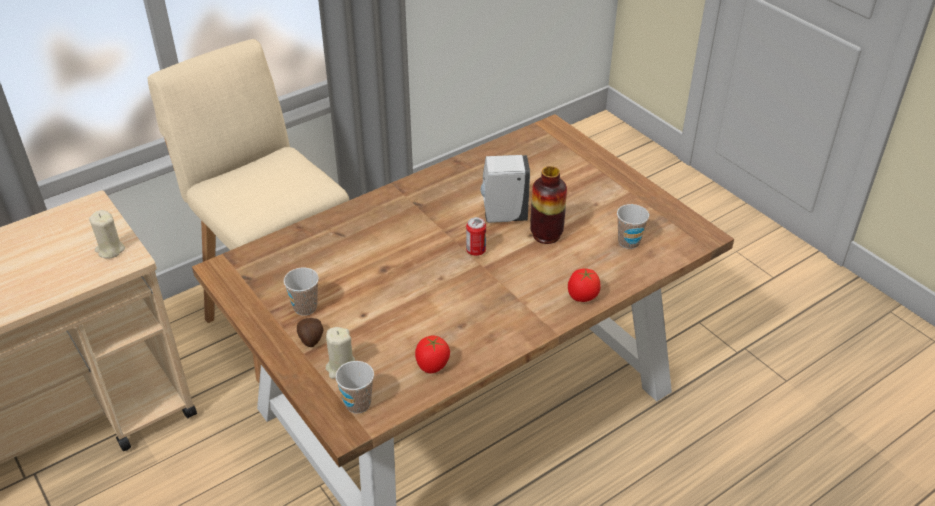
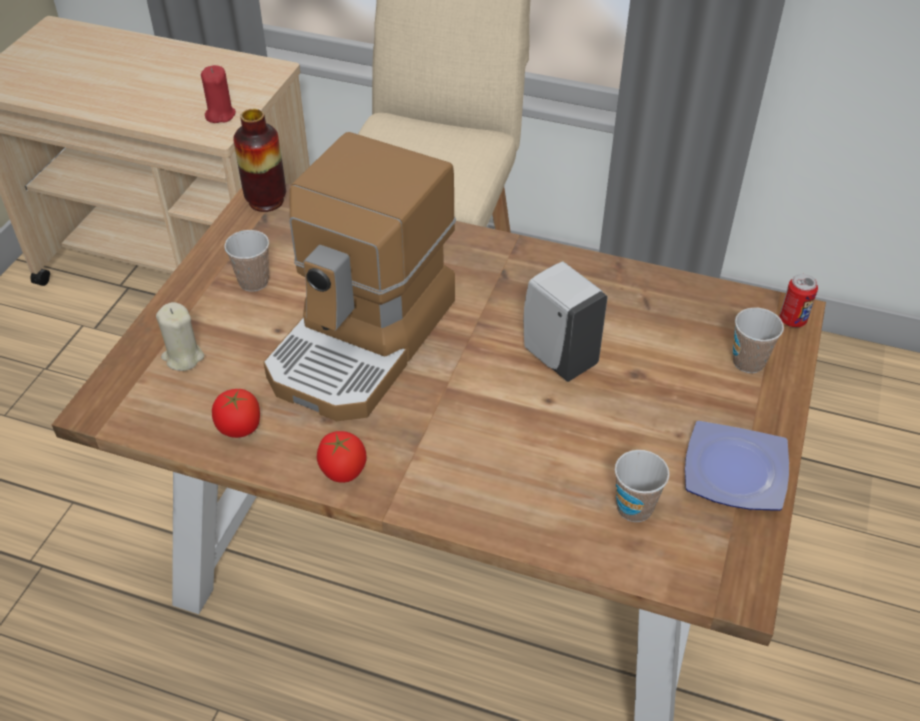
camera: 55 degrees right, 5 degrees up
beige candle [89,210,125,259] -> red candle [201,65,236,123]
potato [297,318,323,347] -> none
cup [335,361,374,414] -> cup moved to [733,308,784,373]
can [466,217,486,256] -> can moved to [779,274,818,327]
vase [530,166,567,244] -> vase moved to [233,109,286,212]
tomato [568,268,601,302] -> tomato moved to [317,431,367,483]
none -> coffee machine [263,132,456,421]
none -> plate [685,421,789,511]

